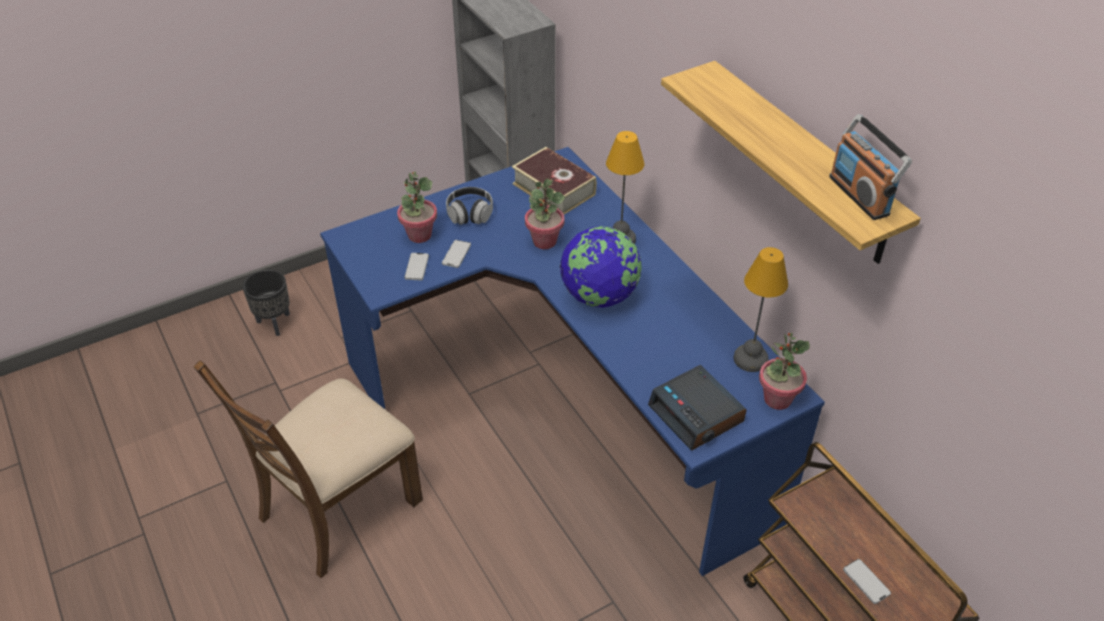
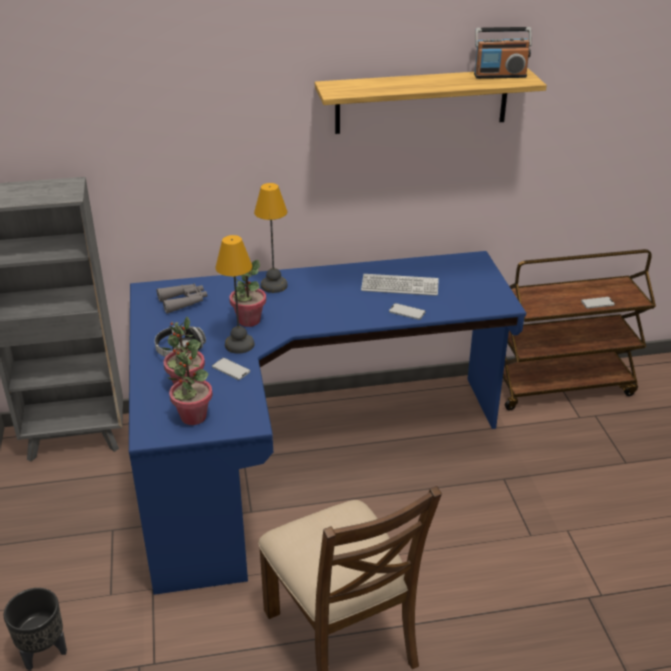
camera: 70 degrees left, 10 degrees down
phone [405,253,429,280] -> phone moved to [389,303,426,320]
book [512,147,597,215] -> grey binoculars [157,284,207,314]
globe [560,226,642,308] -> none
alarm clock [648,365,747,451] -> none
table lamp [734,247,788,372] -> table lamp moved to [215,235,254,354]
potted plant [759,333,810,410] -> potted plant moved to [167,346,213,425]
none -> keyboard [361,274,439,296]

